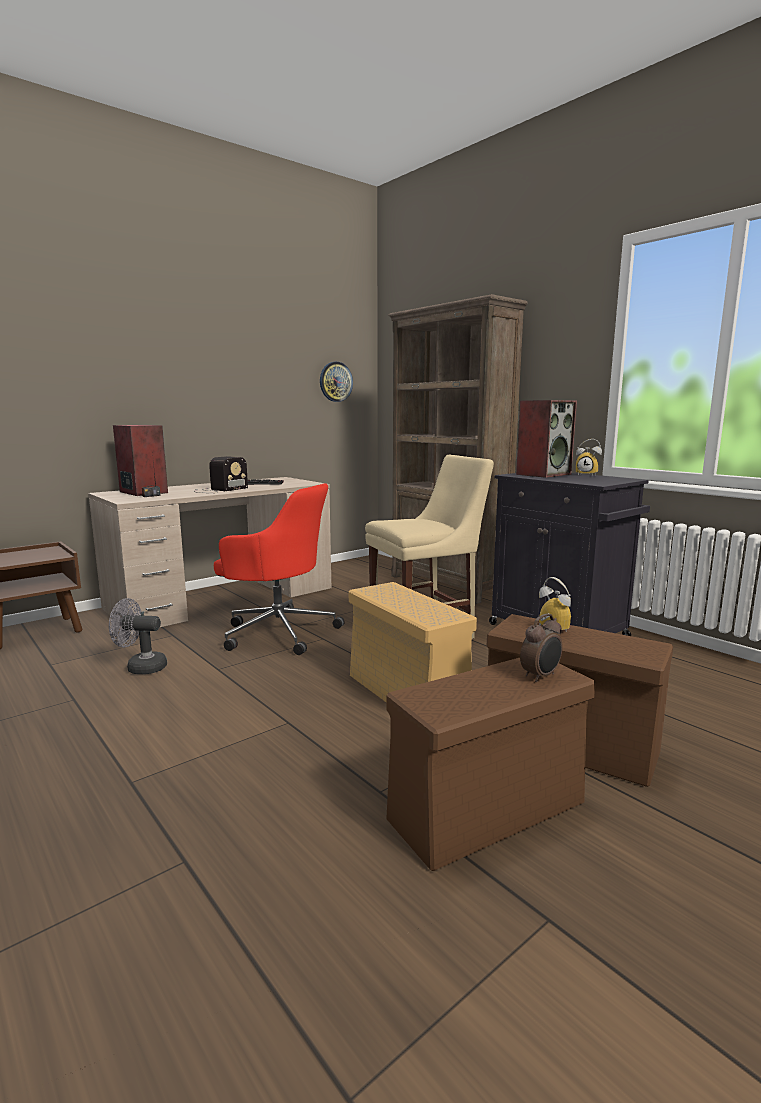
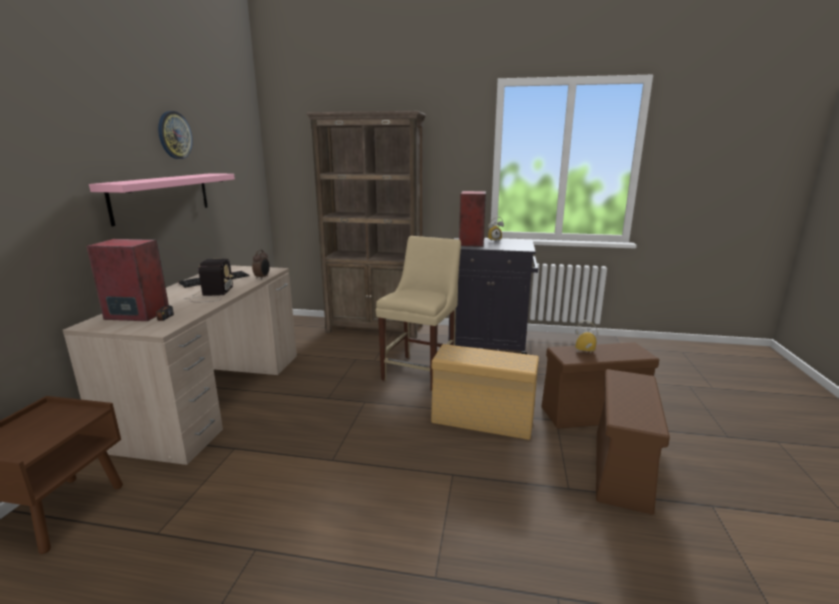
camera: 40 degrees left, 5 degrees up
grey fan [109,598,167,674] -> none
red office chair [214,483,345,655] -> none
wall clock [320,362,353,402] -> wall clock moved to [158,111,193,159]
alarm clock [520,614,563,682] -> alarm clock moved to [252,250,270,280]
none -> pink shelf [89,173,235,226]

